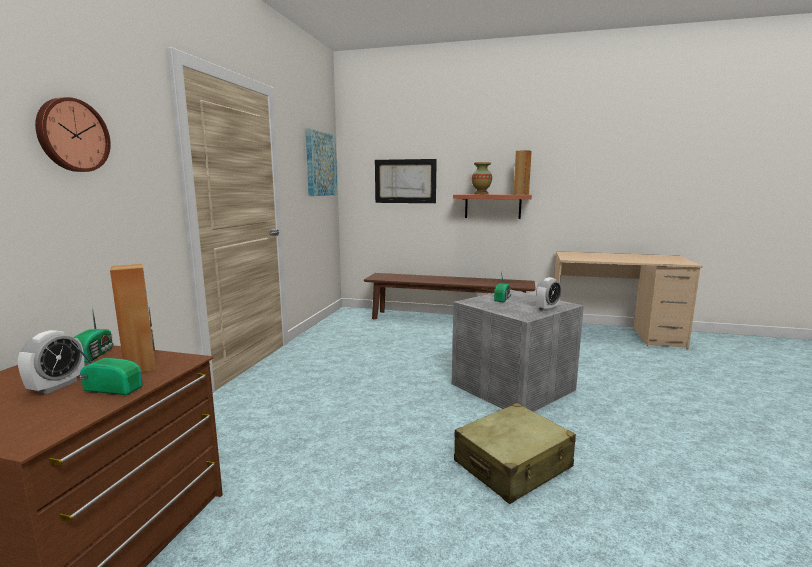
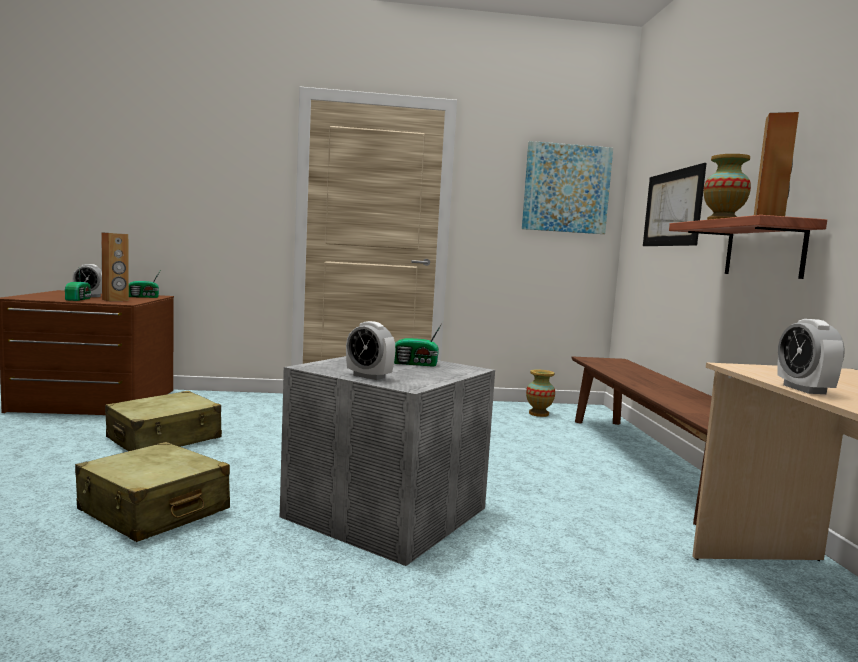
camera: 70 degrees right, 5 degrees down
wall clock [35,97,111,172] -> none
none -> beige suitcase [105,391,222,451]
none -> vase [526,369,555,417]
none -> alarm clock [777,319,845,394]

